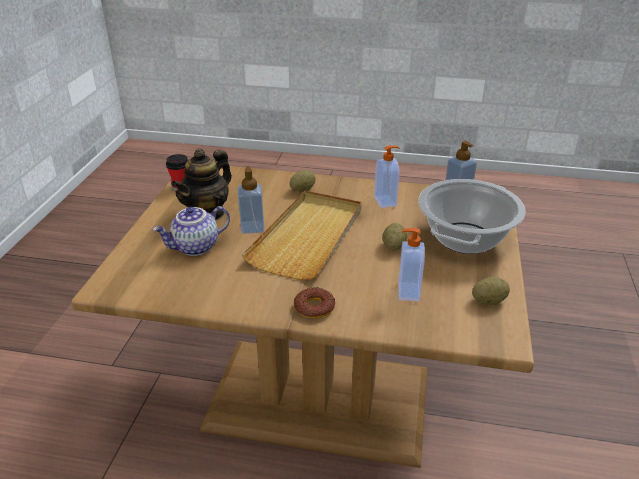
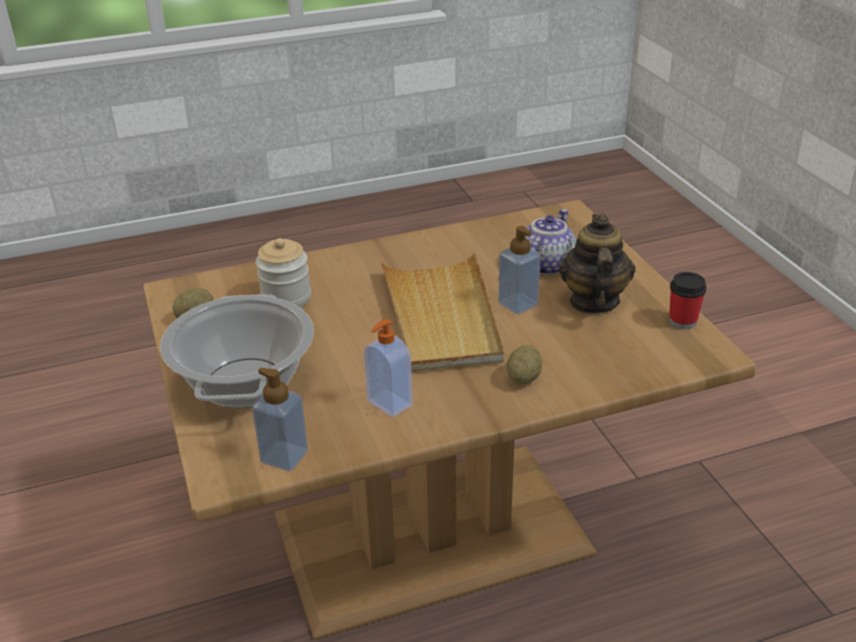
camera: 150 degrees right, 0 degrees up
donut [294,287,335,318] -> none
potato [382,223,407,250] -> none
soap dispenser [398,228,425,301] -> jar [256,238,311,307]

